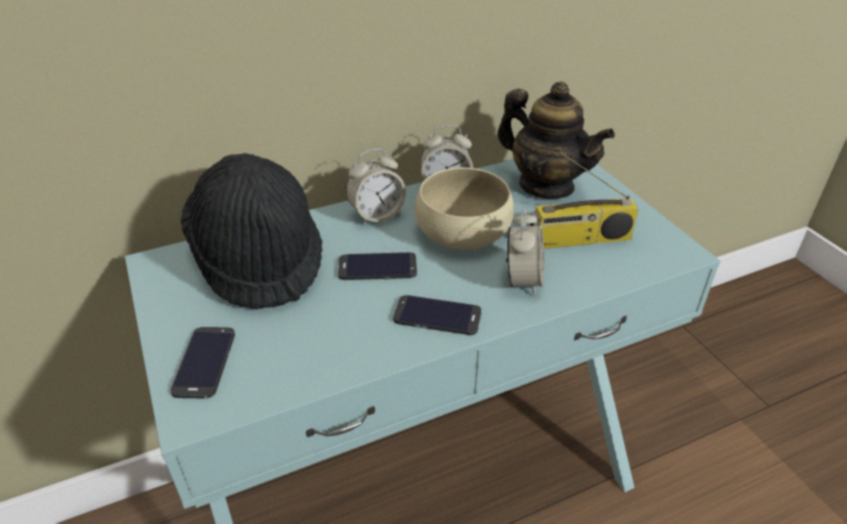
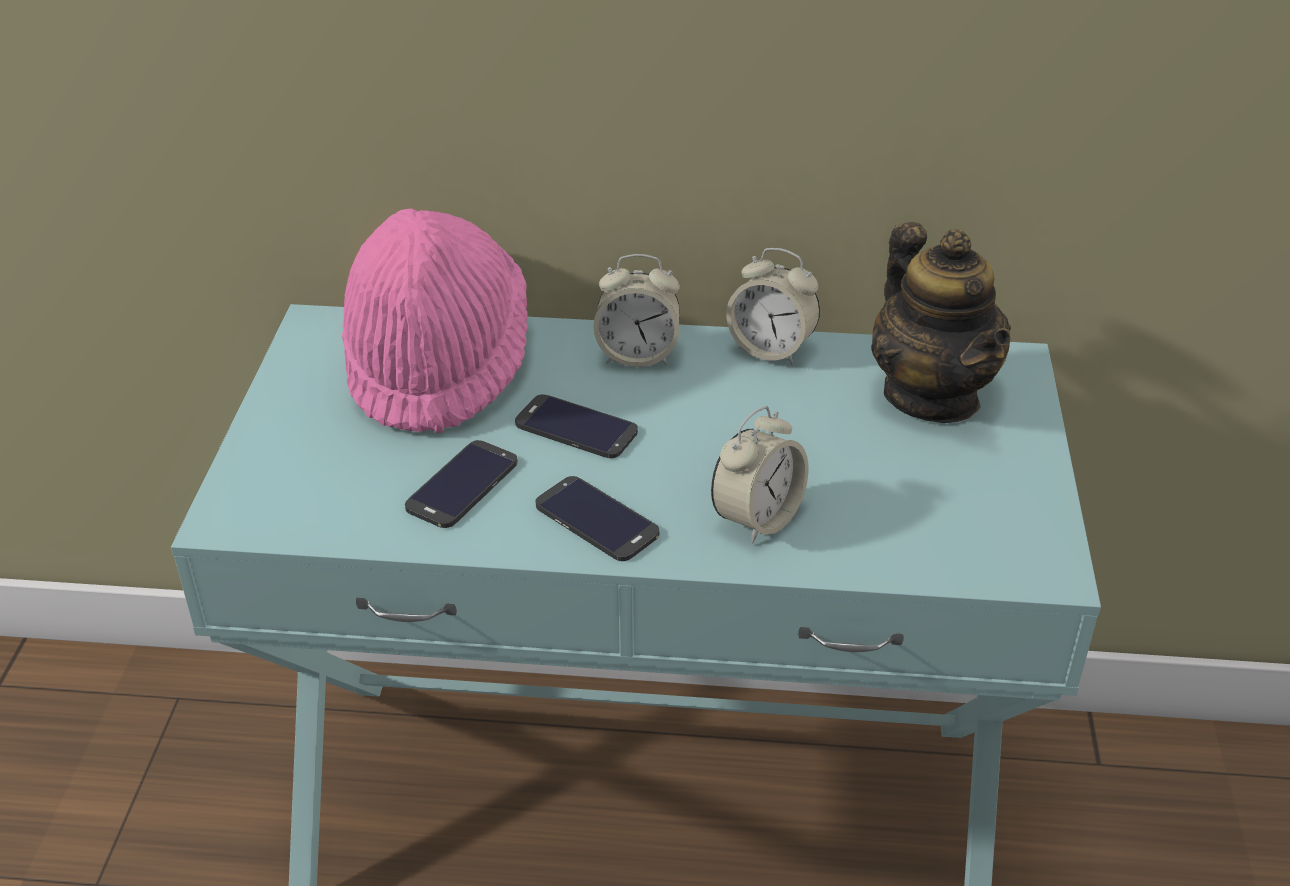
camera: 30 degrees right, 0 degrees up
phone [171,327,235,399] -> phone moved to [405,440,518,528]
black hat [181,153,322,310] -> pink hat [342,209,528,433]
beige bowl [415,168,514,250] -> none
radio [530,152,639,249] -> none

